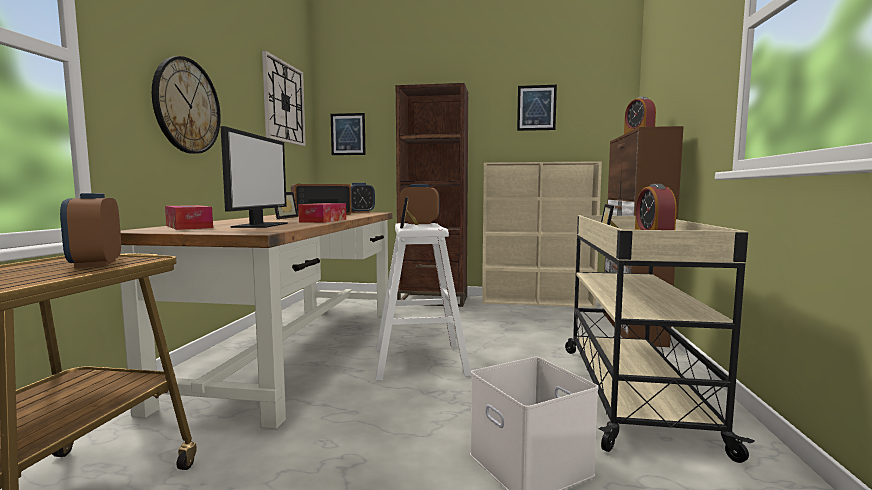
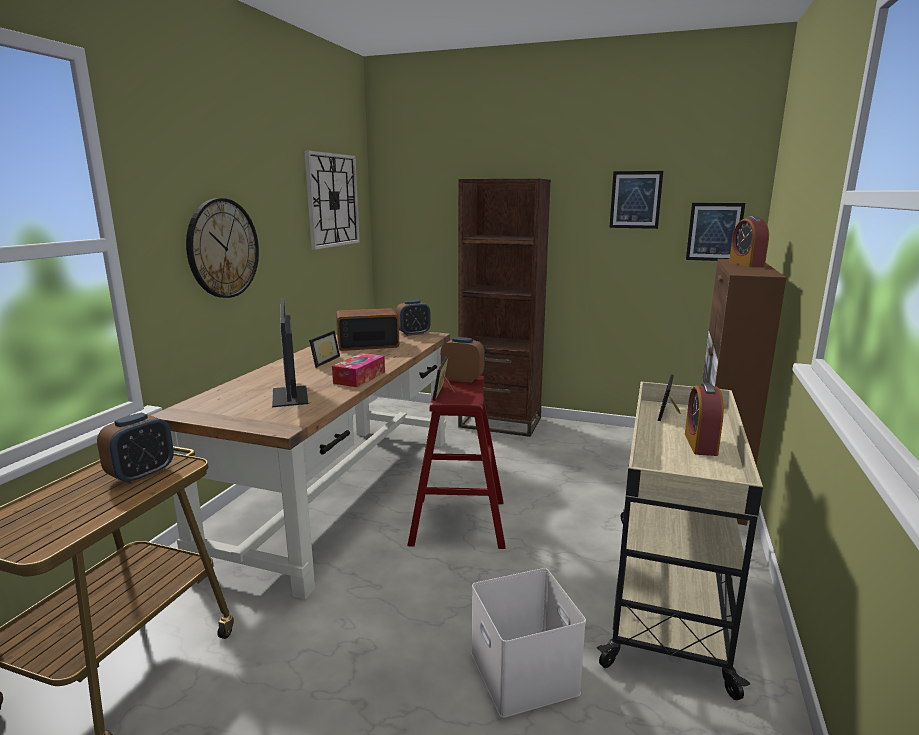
camera: 10 degrees right, 10 degrees up
alarm clock [60,193,121,268] -> alarm clock turned 135 degrees counterclockwise [97,413,174,484]
tissue box [165,205,213,230] -> none
monitor [221,126,288,228] -> monitor turned 150 degrees clockwise [272,298,308,407]
picture [331,113,366,155] -> picture moved to [686,203,745,261]
white stool [375,223,471,381] -> red stool [407,376,505,549]
beige bookcase [482,161,602,308] -> none

